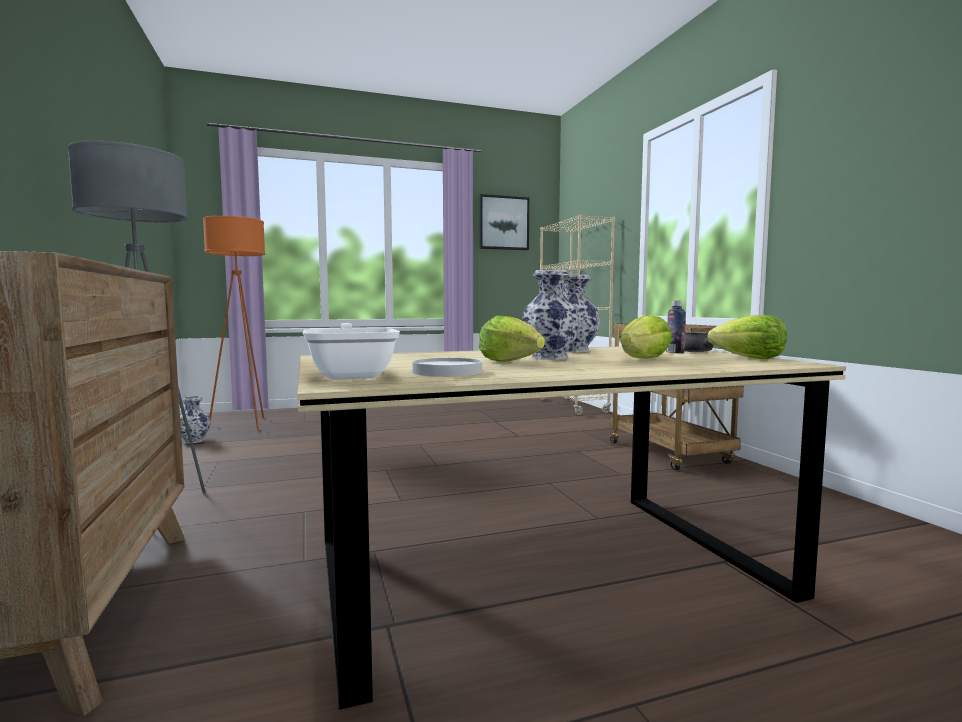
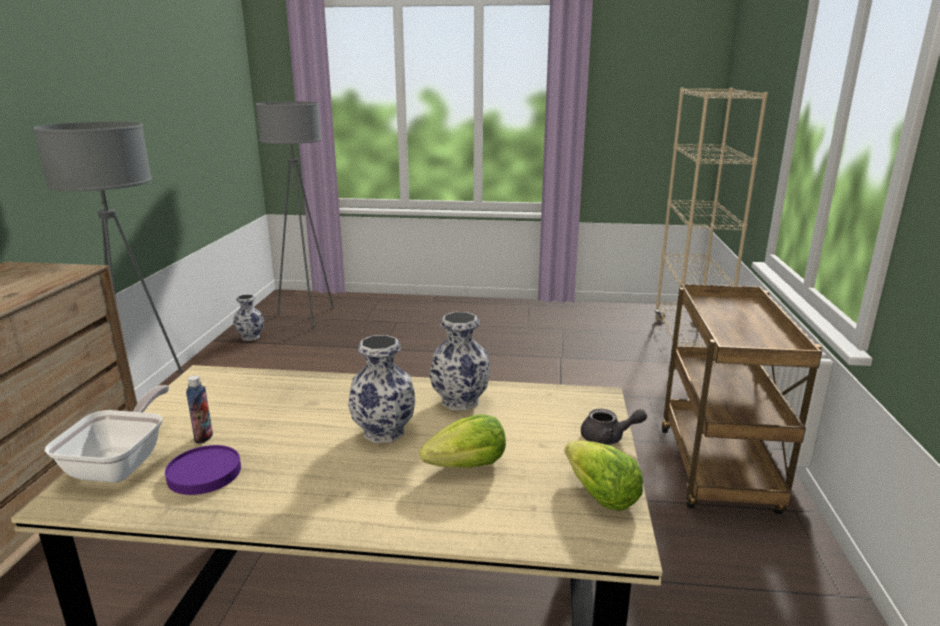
camera: 25 degrees right, 15 degrees up
orange floor lamp [203,216,265,430] -> grey floor lamp [256,101,334,329]
white plate [412,358,482,377] -> purple plate [165,445,241,495]
picture [479,194,529,250] -> none
lettuce [479,316,545,362] -> none
bottle [666,300,686,354] -> bottle moved to [186,375,213,444]

